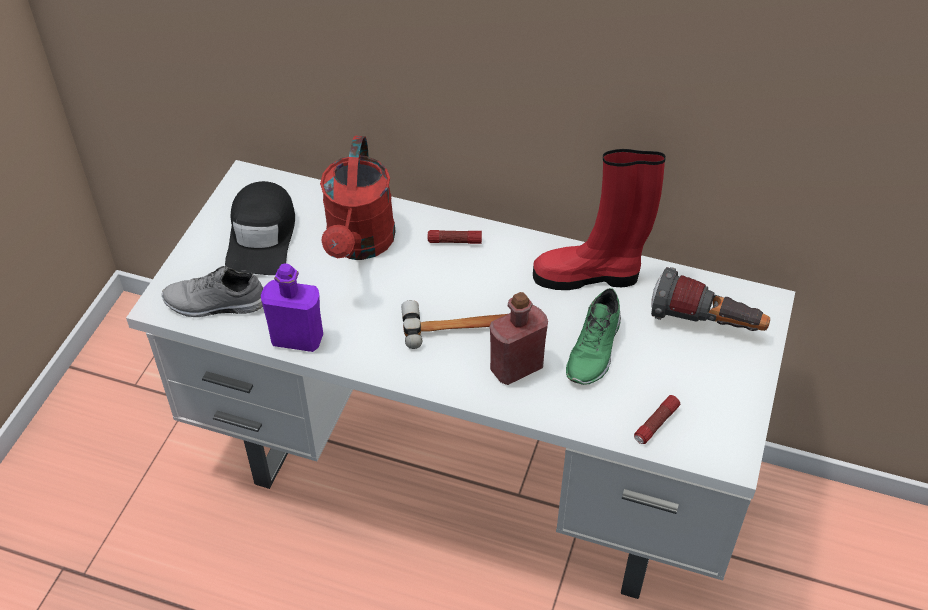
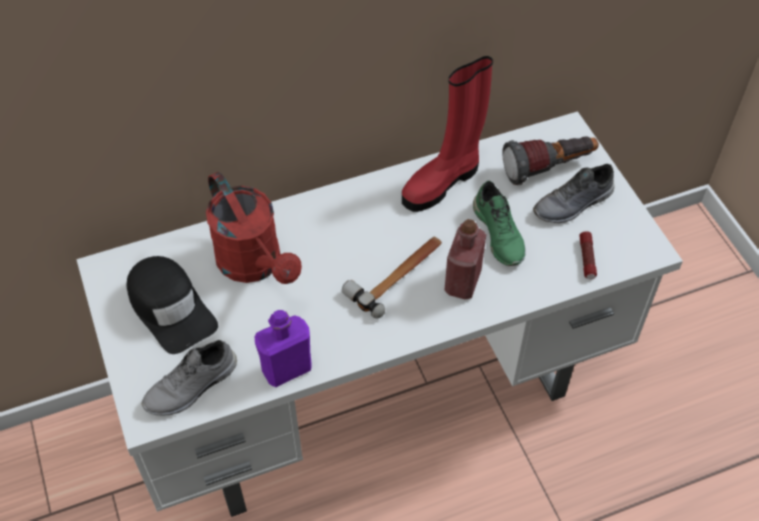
camera: 40 degrees left, 5 degrees up
flashlight [428,230,482,244] -> none
none -> grey shoe [533,164,615,223]

